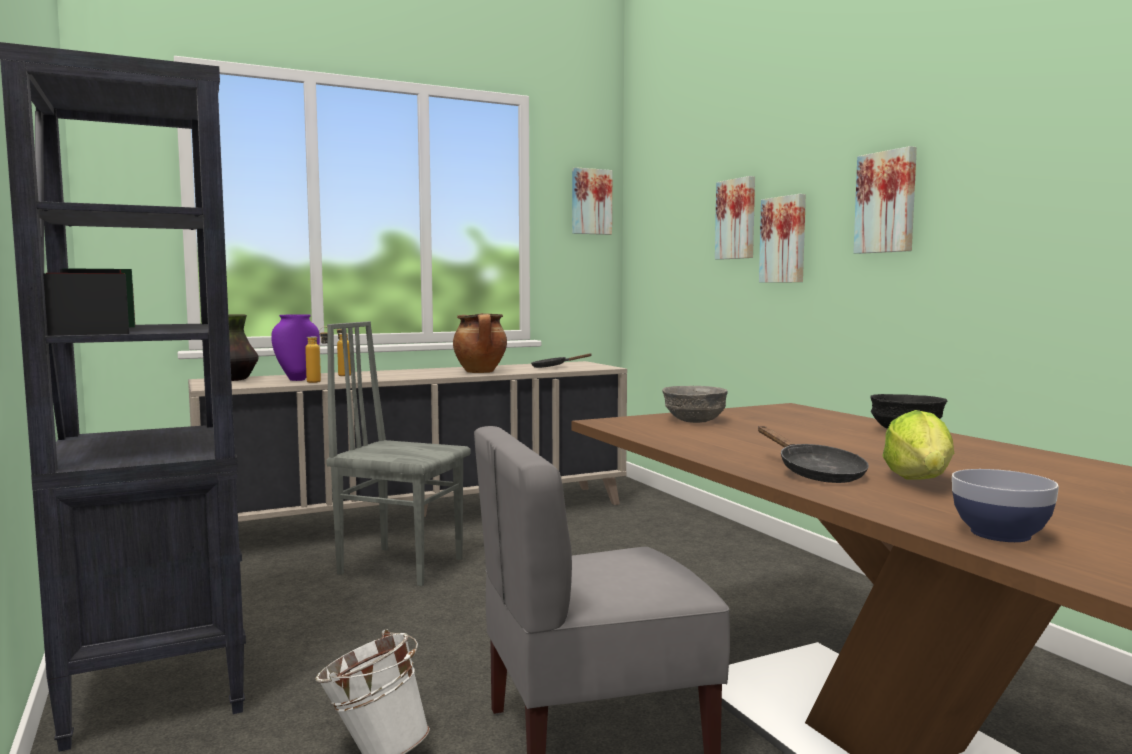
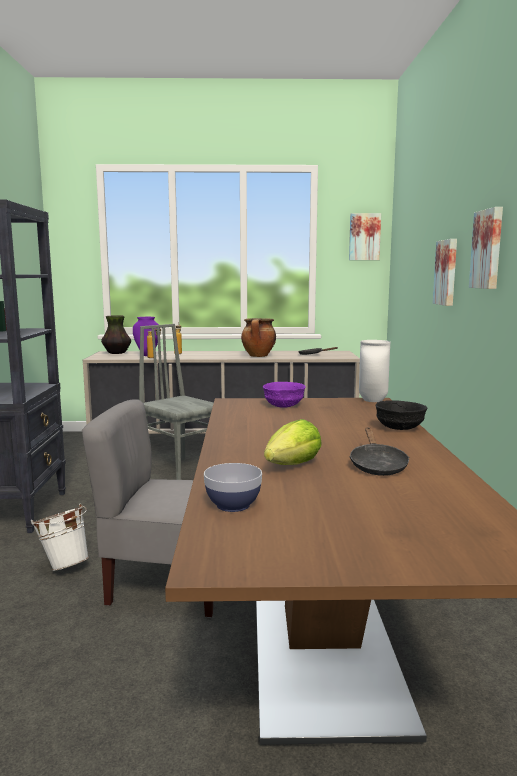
camera: 25 degrees right, 5 degrees up
grey bowl [662,386,728,423] -> purple bowl [263,382,306,408]
picture [715,176,755,260] -> none
black frying pan [758,426,869,483] -> black frying pan moved to [349,427,409,476]
none -> white vase [359,340,390,402]

